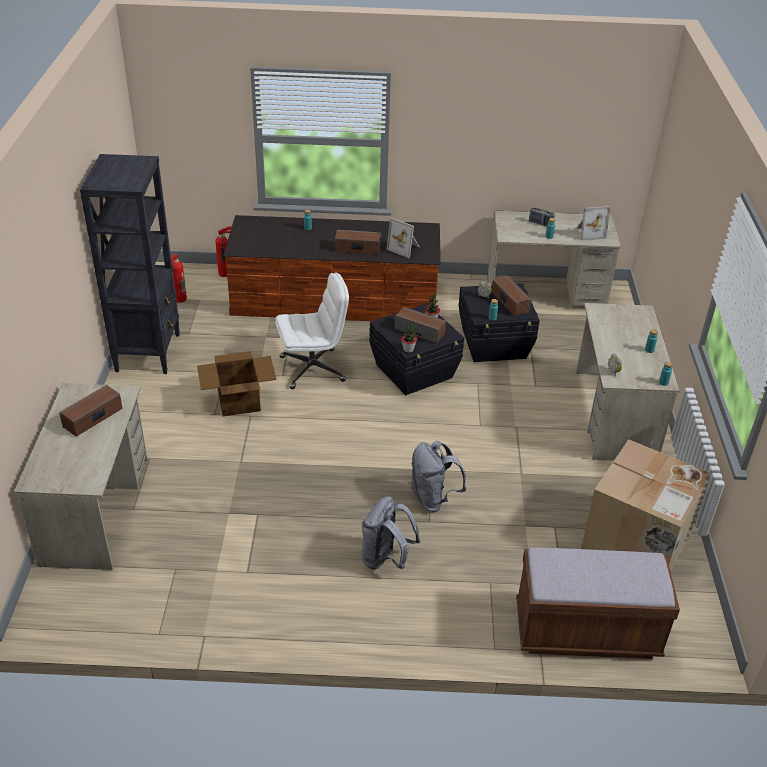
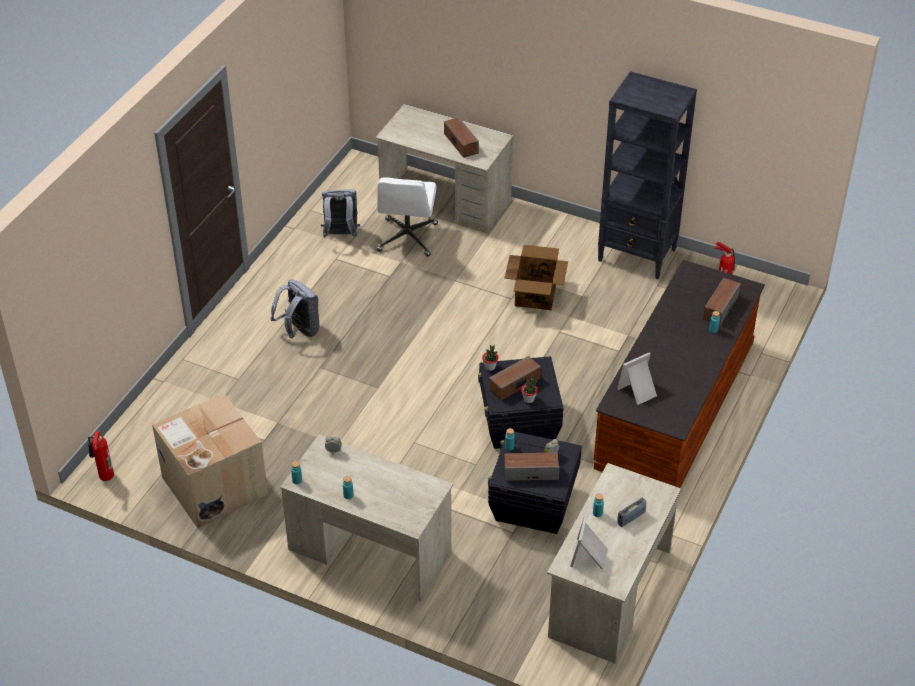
camera: 115 degrees right, 5 degrees up
fire extinguisher [215,226,232,277] -> fire extinguisher moved to [88,431,114,481]
white office chair [275,272,349,389] -> white office chair moved to [377,177,438,256]
speaker [335,230,381,255] -> speaker moved to [703,278,741,326]
grey backpack [411,441,466,512] -> grey backpack moved to [321,189,360,238]
brown bench [516,548,680,659] -> none

